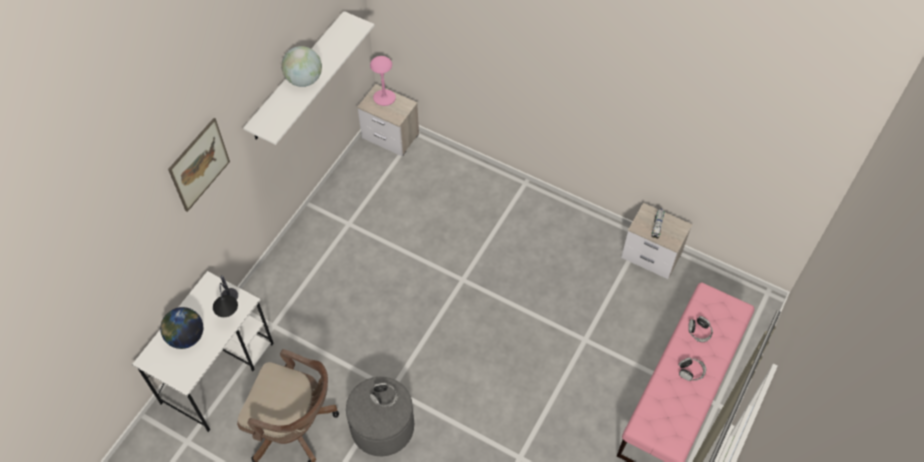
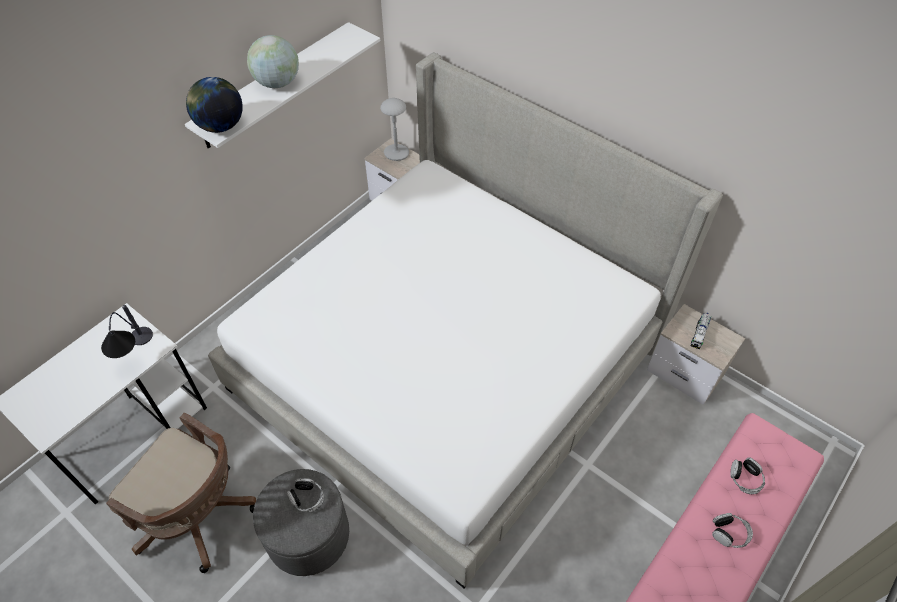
camera: 10 degrees right, 5 degrees down
globe [160,307,203,349] -> globe moved to [186,77,243,133]
picture [168,118,230,212] -> none
pink table lamp [370,56,396,106] -> grey table lamp [380,98,409,161]
none -> bed [208,52,723,588]

